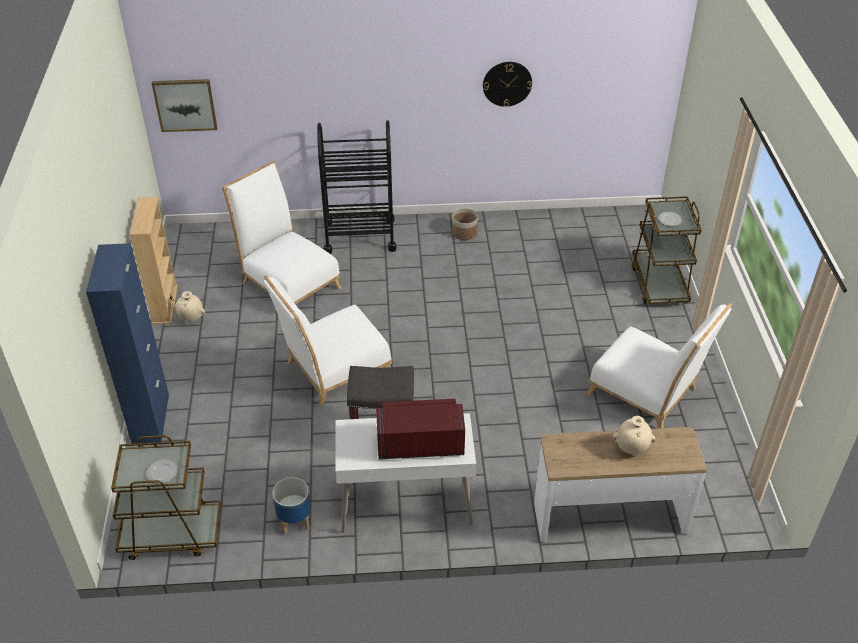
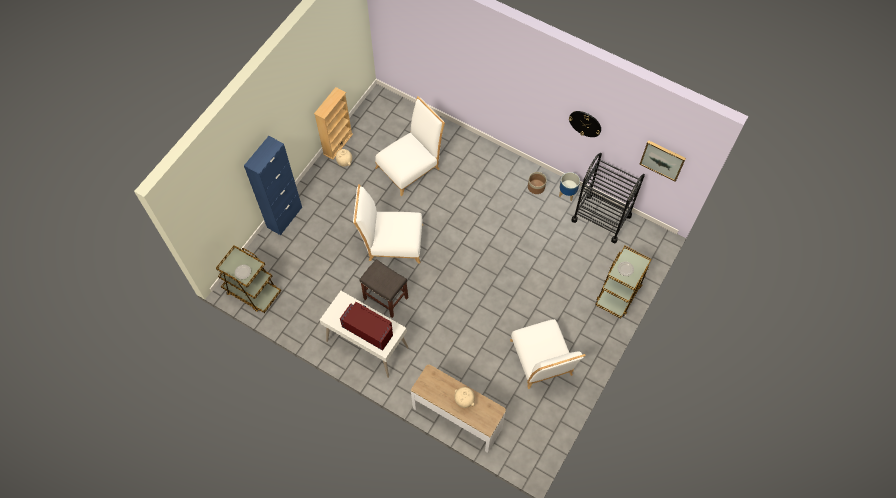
camera: 35 degrees right, 20 degrees up
picture [151,79,217,132] -> picture moved to [640,140,686,182]
white chair [222,161,342,304] -> white chair turned 60 degrees clockwise [375,96,445,196]
planter [272,477,311,534] -> planter moved to [559,172,580,201]
black cart [317,120,397,254] -> black cart moved to [571,153,645,243]

